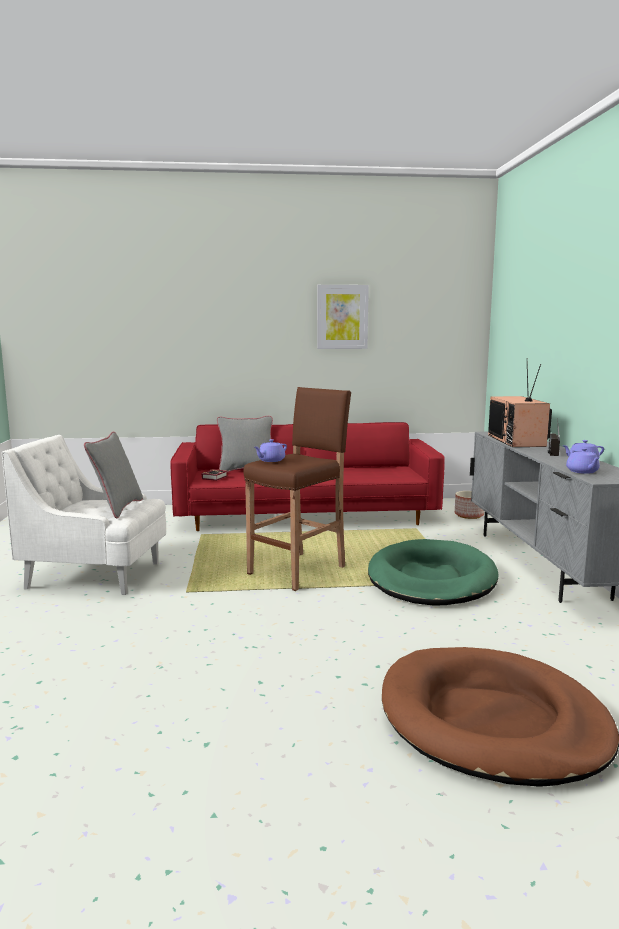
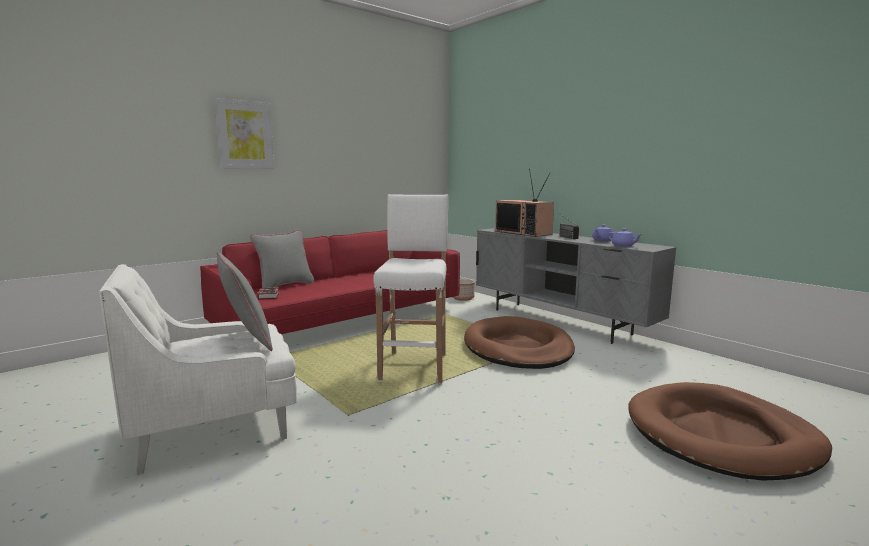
camera: 35 degrees left, 0 degrees up
brown stool [243,387,351,591] -> white stool [373,194,448,385]
purple teapot [254,439,287,462] -> none
picture [317,285,369,349] -> picture moved to [214,98,274,169]
green dog bed [368,539,499,605] -> brown dog bed [464,316,575,369]

